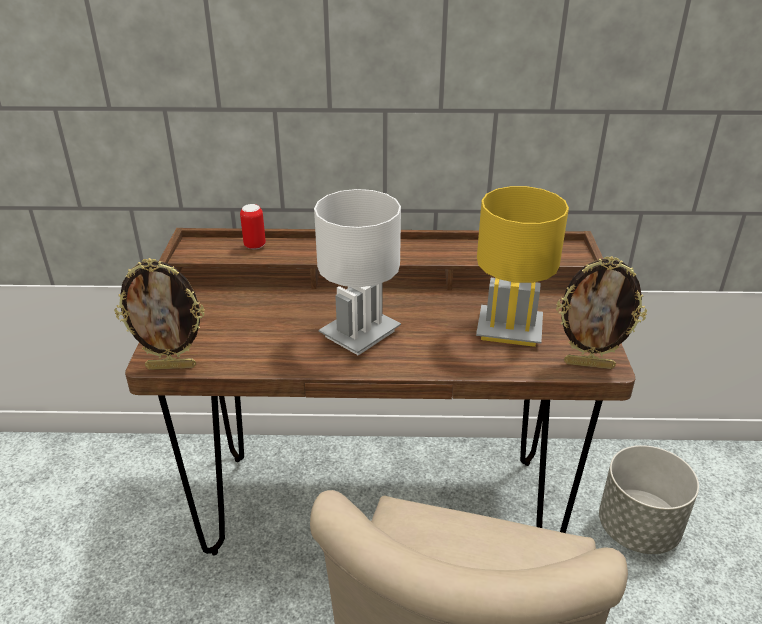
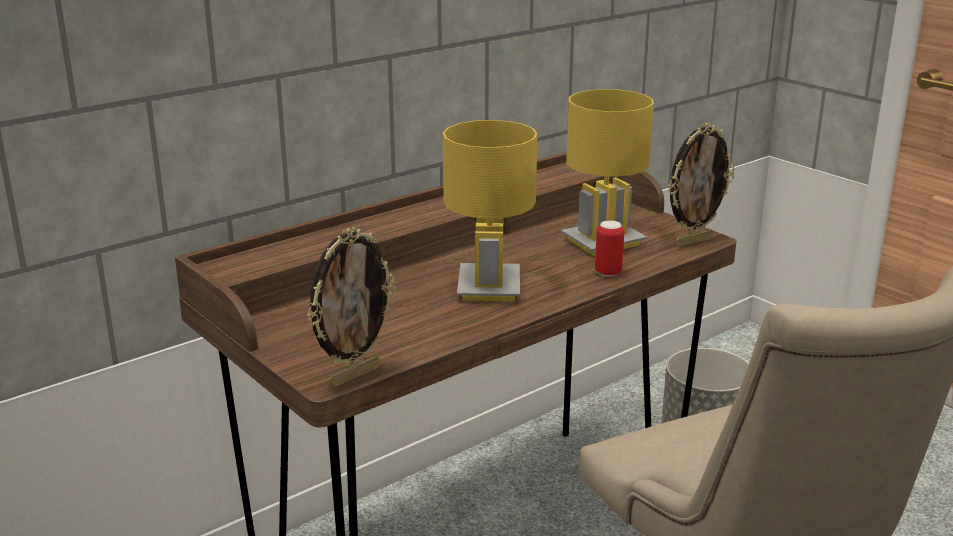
camera: 40 degrees left, 10 degrees down
can [240,204,266,249] -> can moved to [595,220,624,277]
white table lamp [314,189,401,355] -> yellow table lamp [443,120,538,302]

